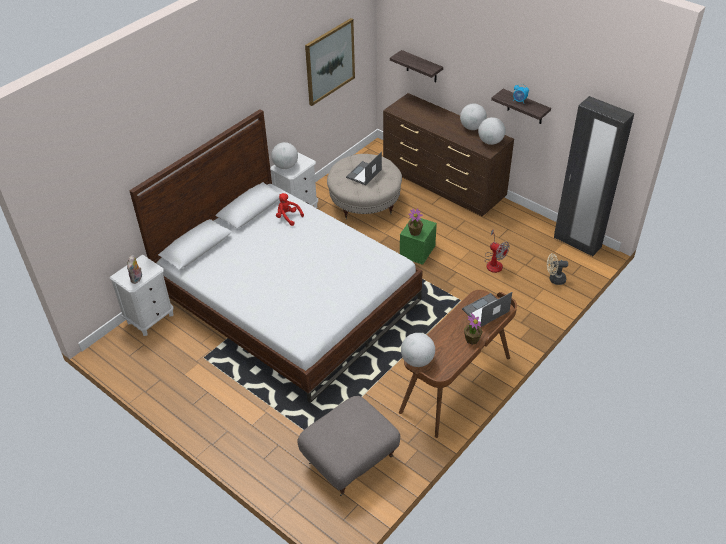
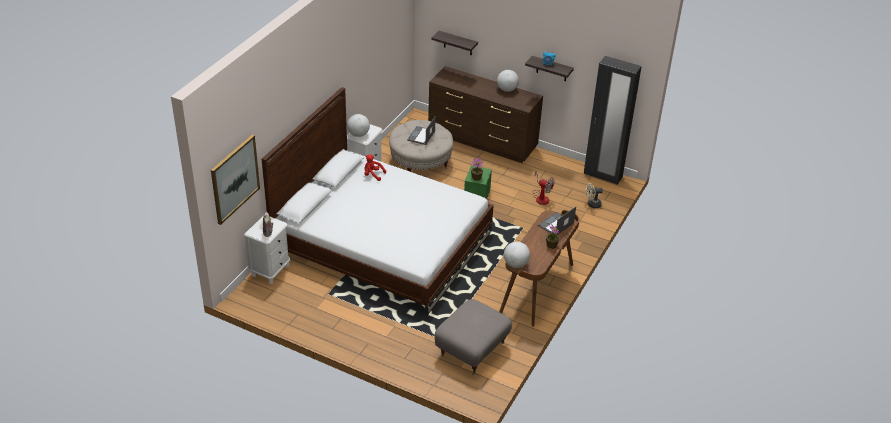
camera: 15 degrees left, 5 degrees down
picture [305,18,355,106] -> picture moved to [211,135,260,225]
globe [478,117,505,145] -> none

